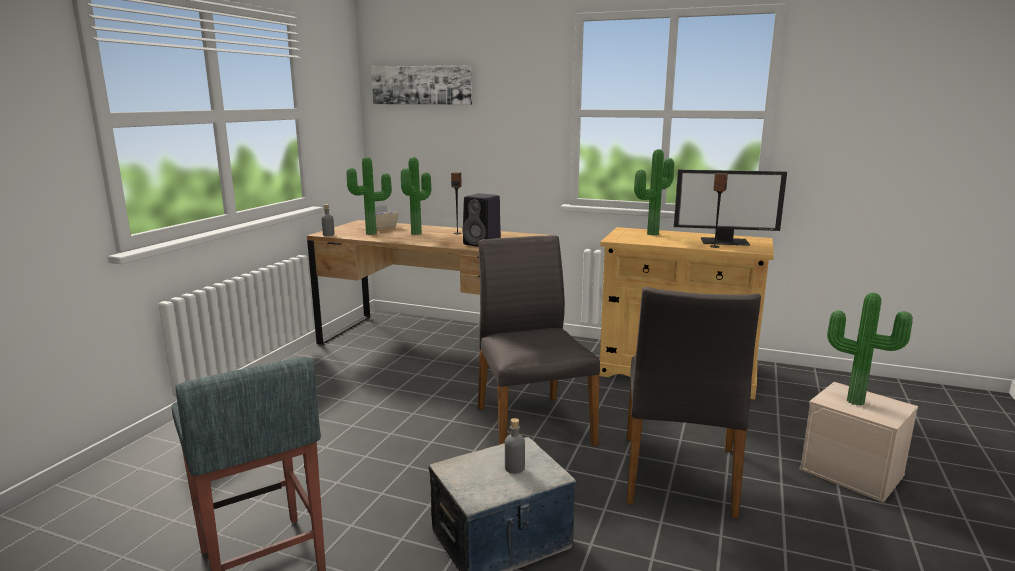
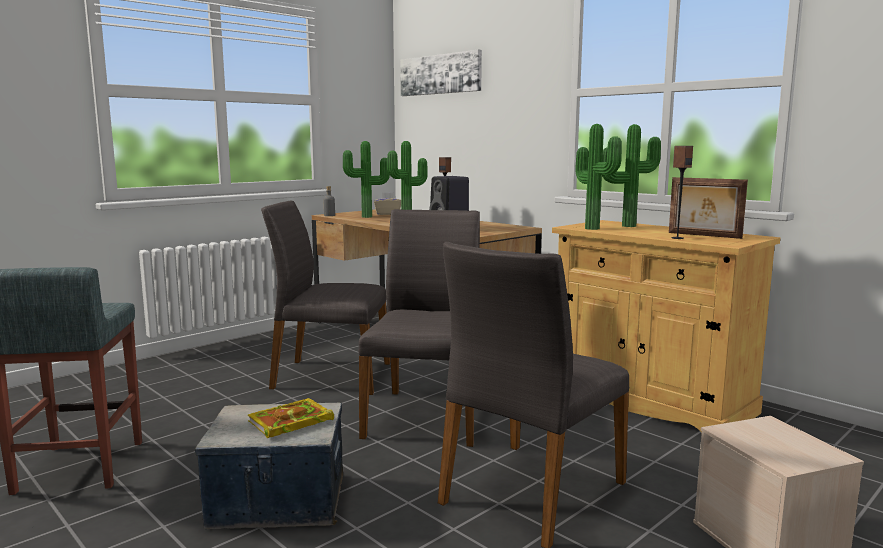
camera: 25 degrees right, 5 degrees down
grey bottle [505,418,525,474] -> book [248,398,334,438]
monitor [674,170,787,246] -> picture frame [669,177,748,239]
potted plant [827,293,913,405] -> potted plant moved to [575,124,622,230]
none -> grey chair [261,201,390,395]

